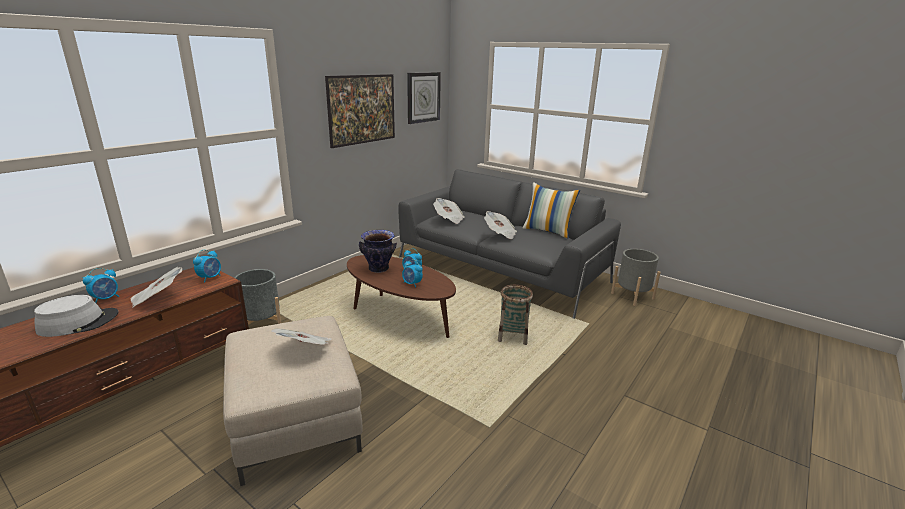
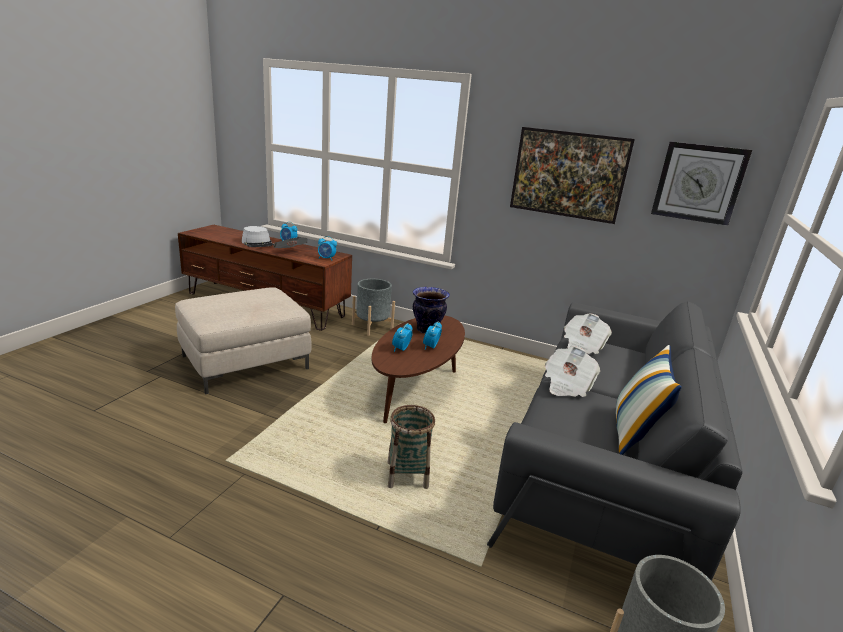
camera: 75 degrees right, 0 degrees up
newspaper [271,328,332,345] -> none

